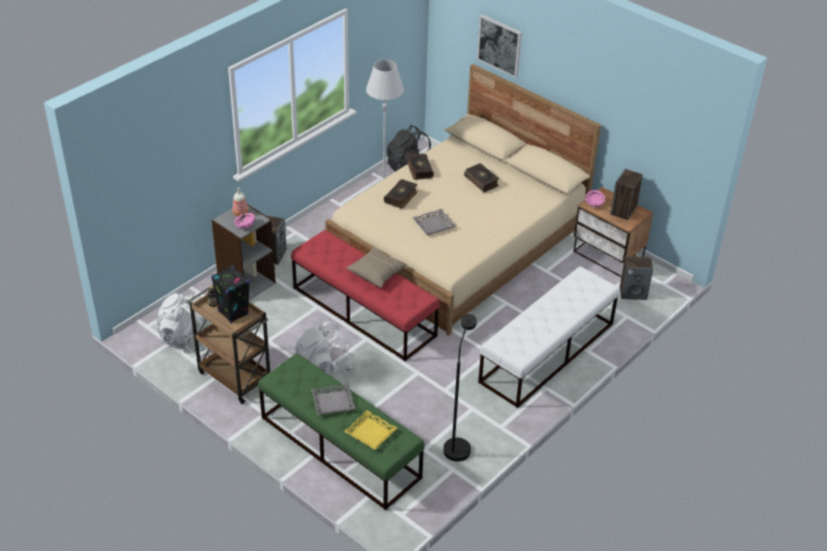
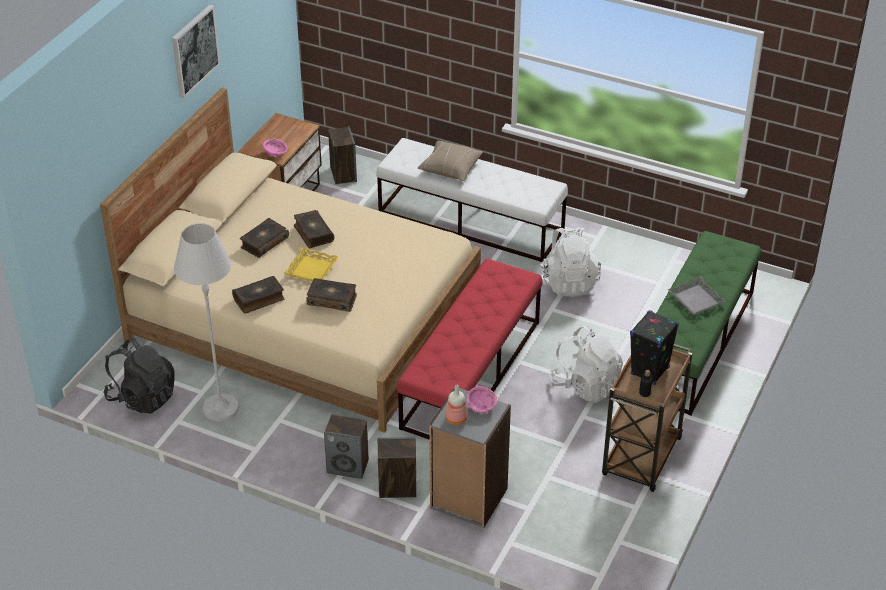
camera: 105 degrees left, 0 degrees up
white backpack [156,293,212,351] -> white backpack moved to [540,227,601,297]
yellow tray [344,410,397,450] -> yellow tray moved to [284,247,339,281]
beige pillow [346,247,408,287] -> beige pillow moved to [417,141,483,181]
grey tray [412,209,456,235] -> none
black floor lamp [443,314,477,462] -> none
picture [477,14,522,78] -> picture moved to [172,5,220,98]
speaker [610,169,643,220] -> speaker moved to [324,414,369,479]
none -> book [294,210,334,248]

